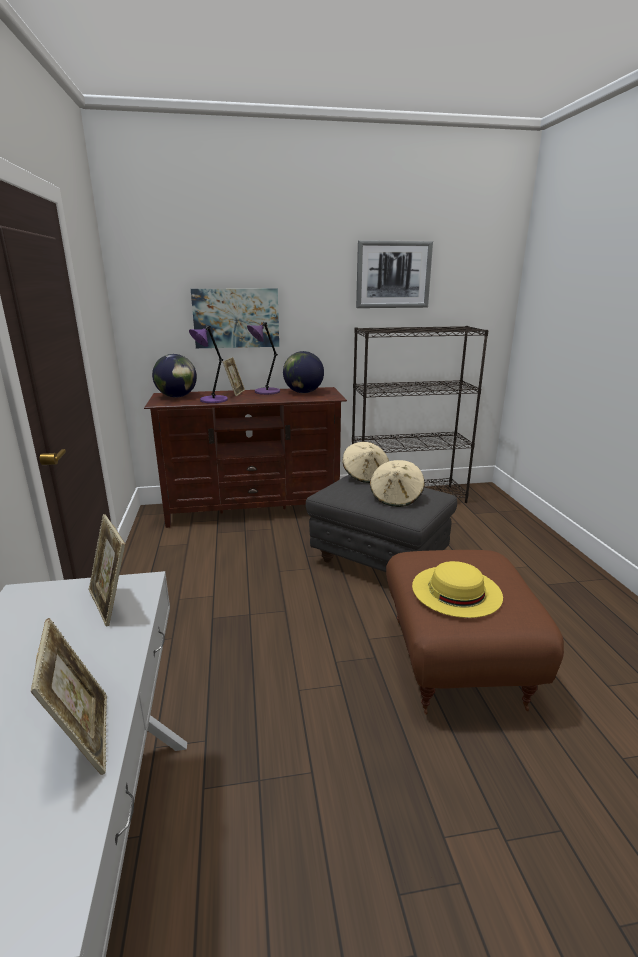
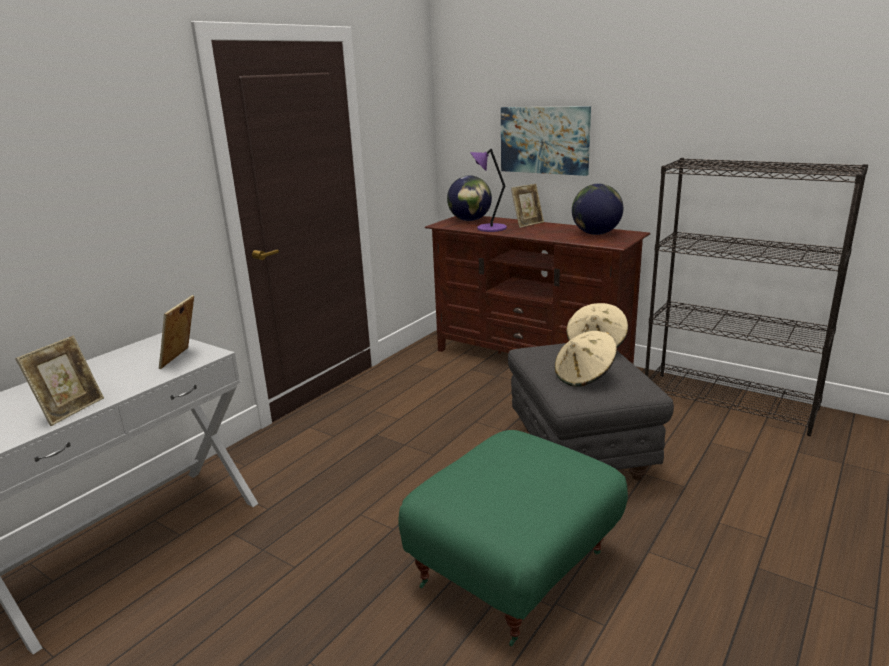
camera: 45 degrees right, 0 degrees up
purple table lamp [247,322,280,395] -> none
picture [356,240,433,308] -> none
brown ottoman [386,550,564,715] -> green ottoman [398,430,628,646]
yellow hat [412,561,503,618] -> none

